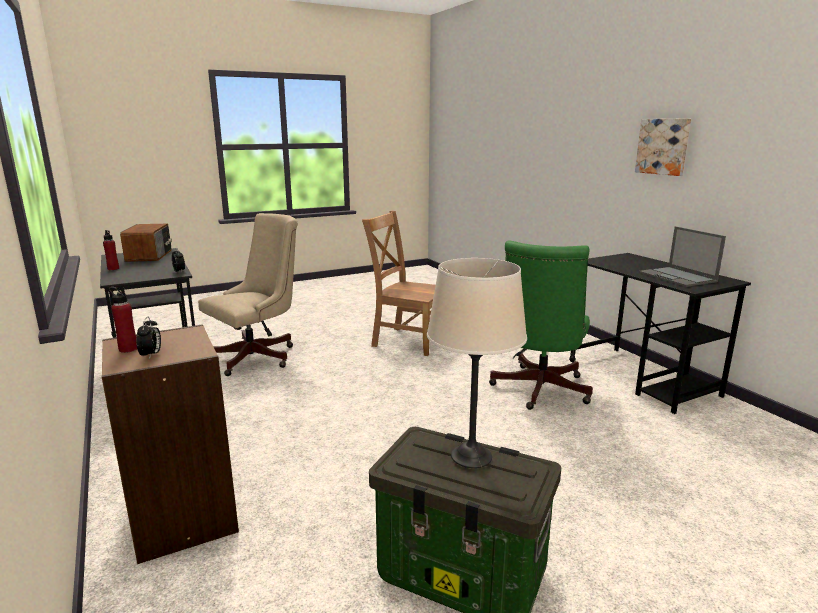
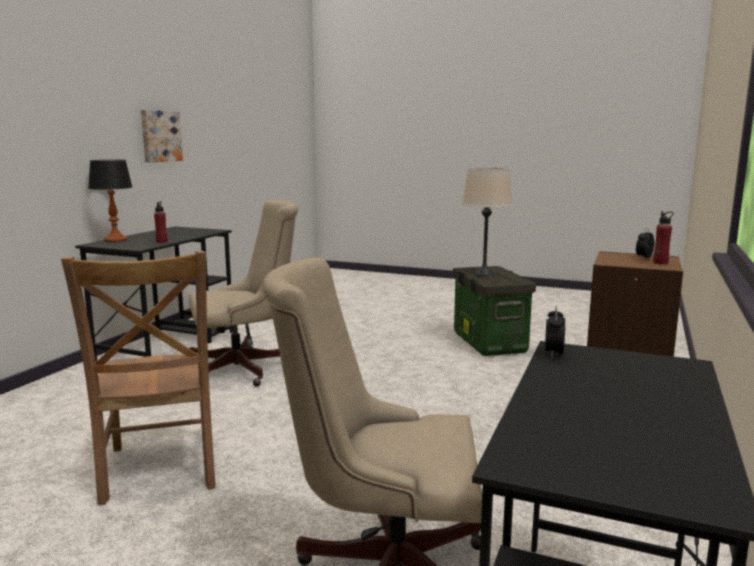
camera: 130 degrees left, 5 degrees down
red bottle [103,230,119,270] -> red bottle moved to [154,201,167,243]
radio [120,224,172,262] -> none
green office chair [489,240,593,410] -> beige office chair [189,200,298,387]
picture [635,118,691,176] -> picture moved to [141,110,183,162]
laptop [639,226,726,287] -> none
none -> table lamp [88,160,132,242]

